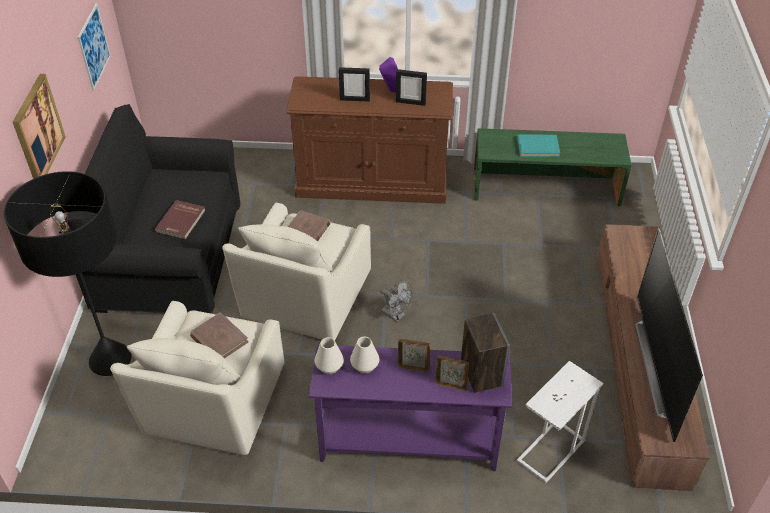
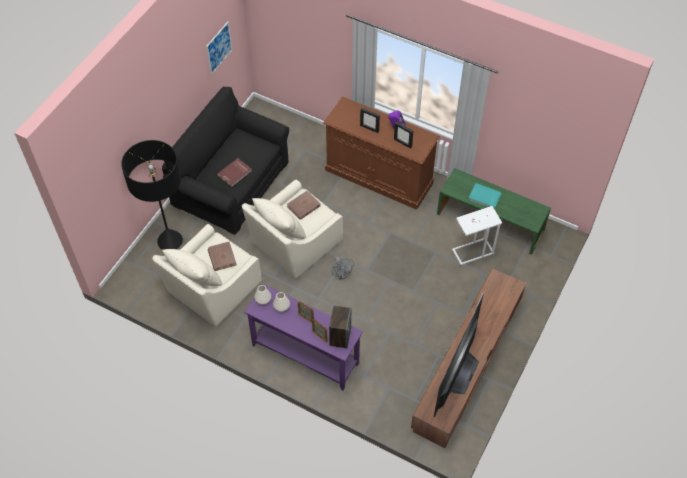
camera: 25 degrees right, 10 degrees up
picture [13,74,66,179] -> none
white side table [516,361,603,483] -> white side table moved to [452,206,502,265]

